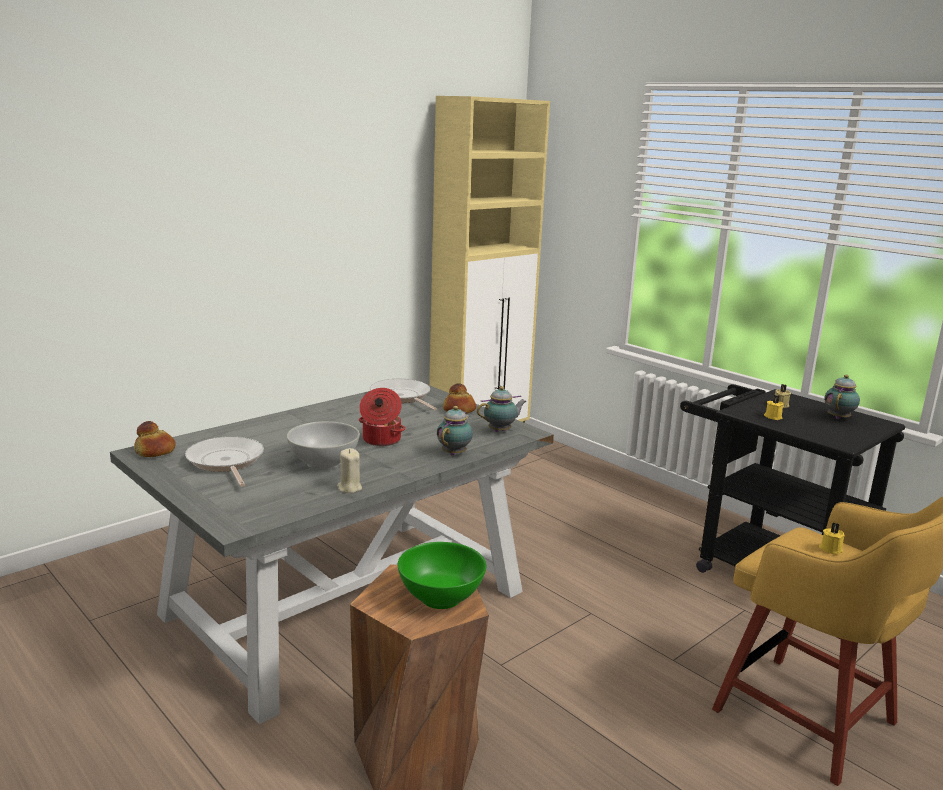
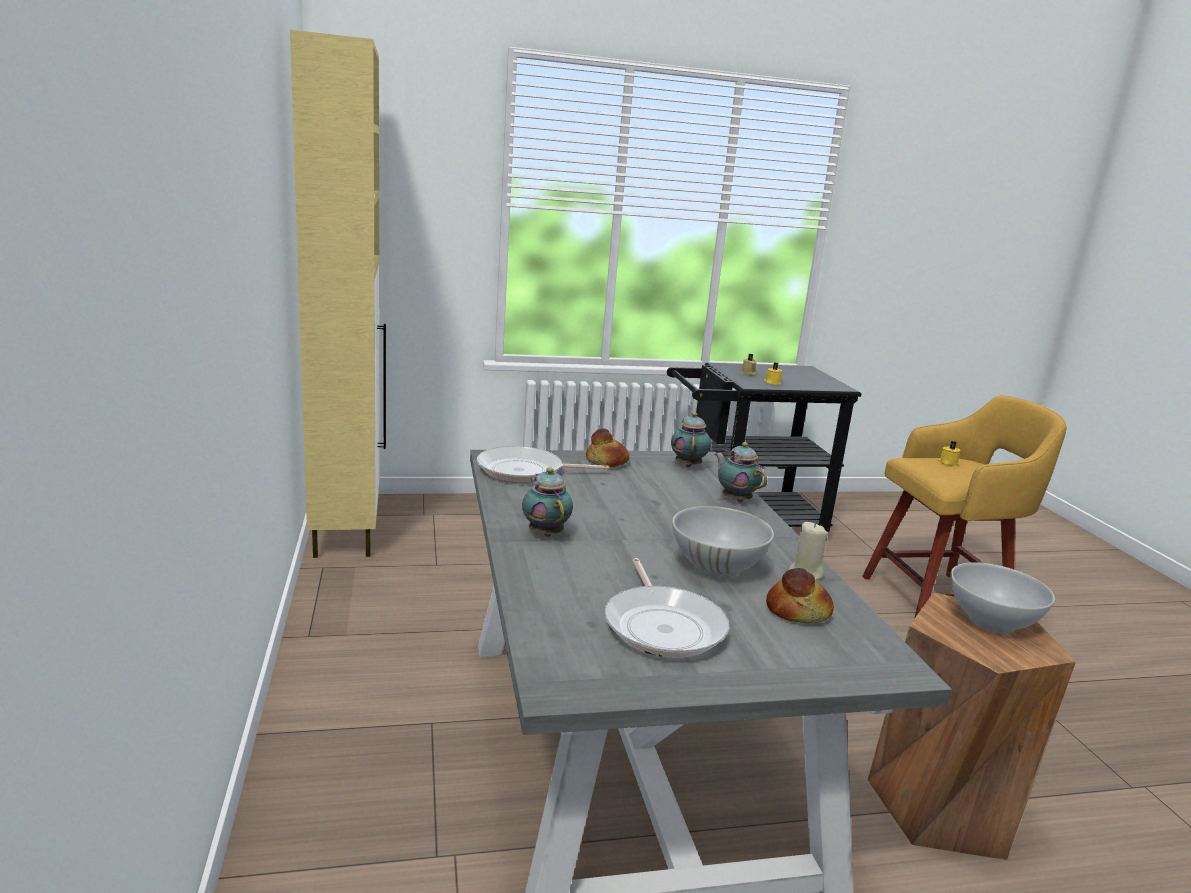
camera: 60 degrees left, 0 degrees up
bread [134,421,176,457] -> bread moved to [766,568,834,623]
frying pan [185,436,264,487] -> frying pan turned 105 degrees counterclockwise [605,558,729,658]
cooking pot [359,388,405,446] -> none
green bowl [398,542,486,609] -> white bowl [950,562,1055,634]
teapot [824,375,860,419] -> teapot moved to [522,467,573,537]

